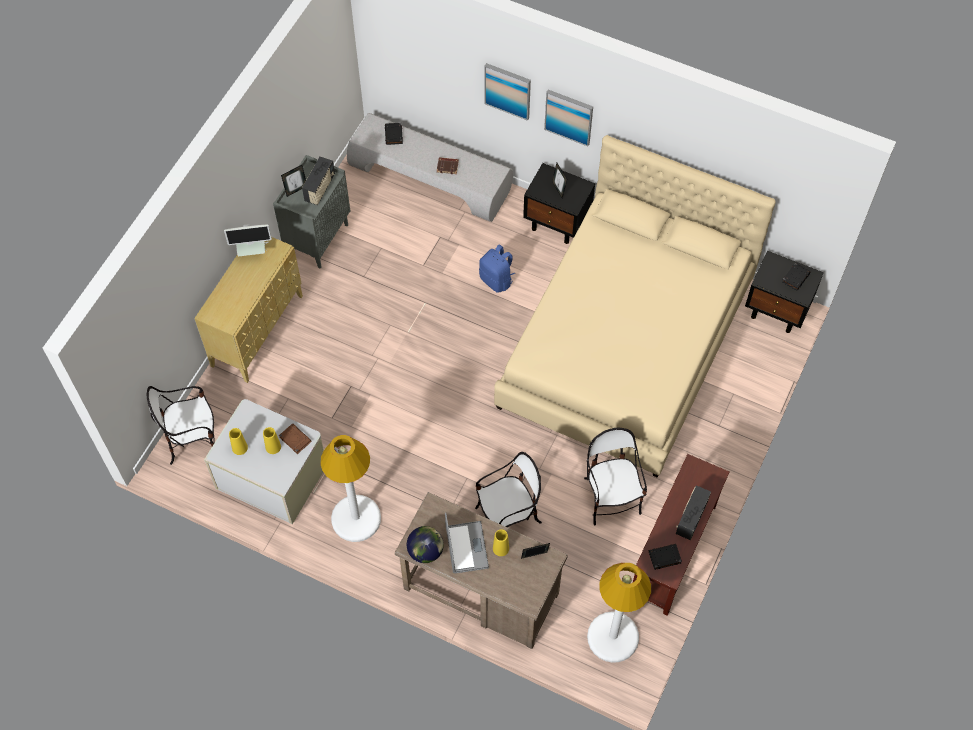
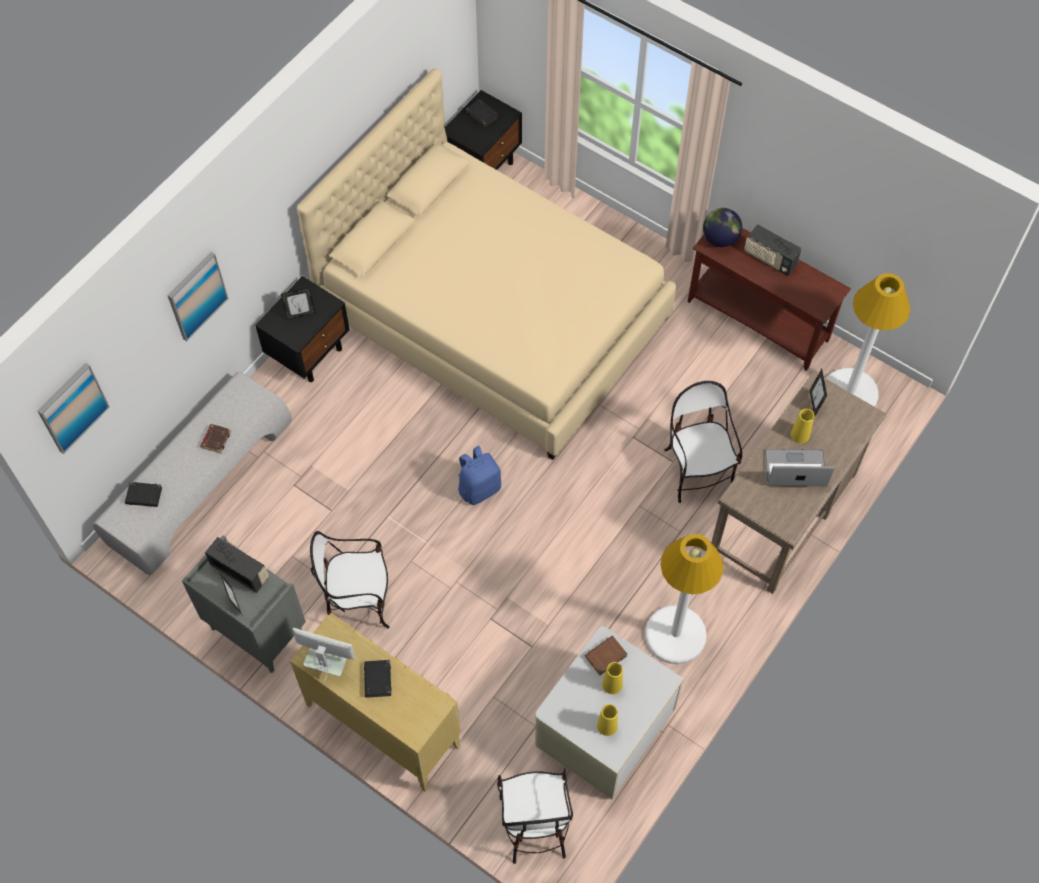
camera: 80 degrees left, 0 degrees up
monitor [224,224,272,256] -> monitor turned 75 degrees counterclockwise [292,628,355,683]
globe [407,526,444,563] -> globe moved to [703,208,742,247]
blue backpack [479,245,515,293] -> blue backpack moved to [458,446,501,505]
picture [544,90,593,147] -> picture moved to [38,363,110,454]
chair [584,428,647,526] -> chair moved to [310,531,390,629]
black book [649,544,682,570] -> black book moved to [364,660,392,698]

